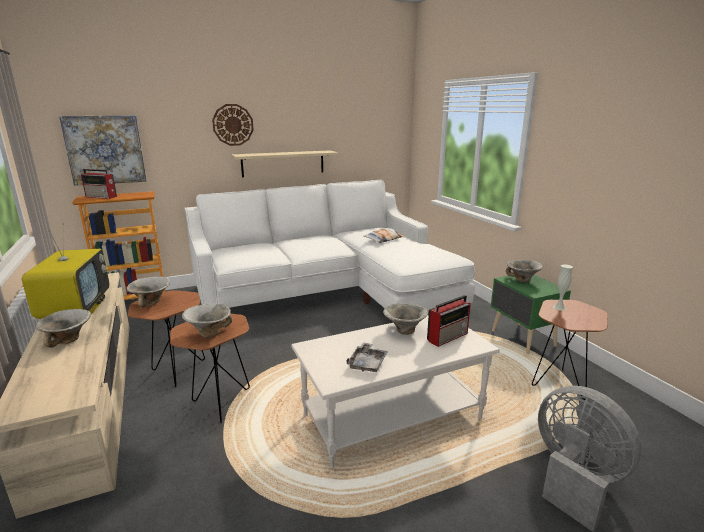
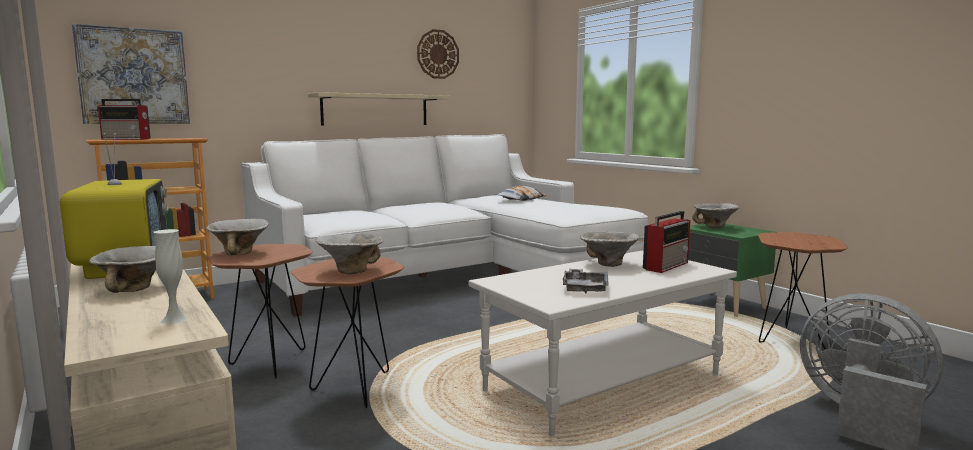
camera: 10 degrees left, 10 degrees down
wall clock [212,104,254,146] -> wall clock moved to [417,29,459,79]
white vase [553,265,573,311] -> white vase moved to [154,229,189,324]

